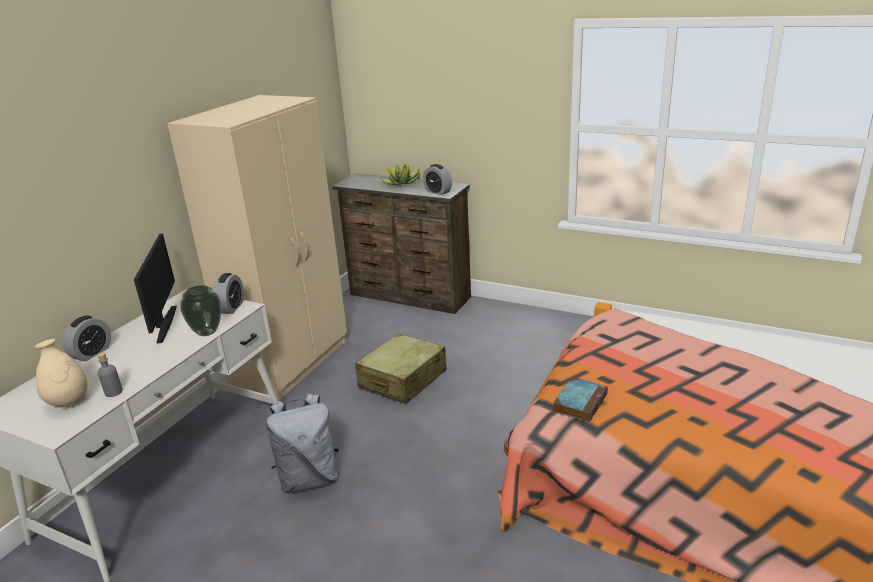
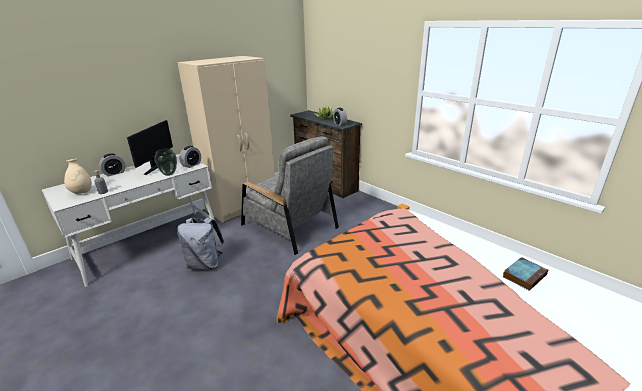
camera: 20 degrees right, 0 degrees up
beige suitcase [355,333,447,404] -> grey armchair [241,136,339,255]
book [553,377,608,422] -> book moved to [503,257,548,291]

